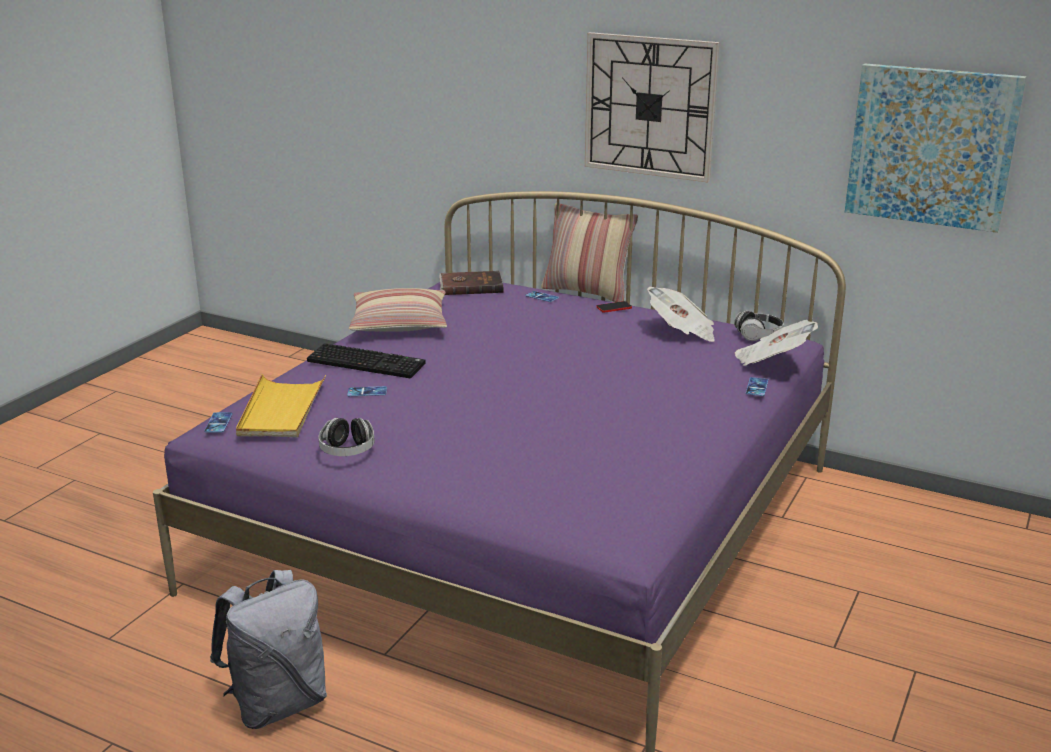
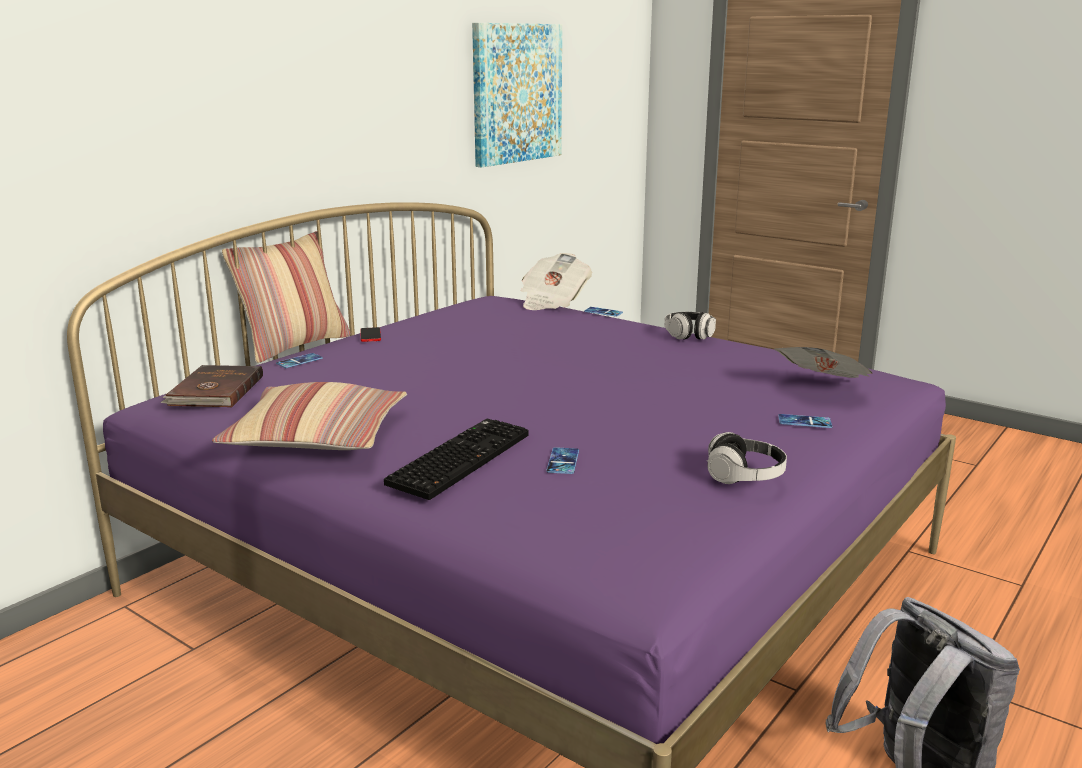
camera: 80 degrees left, 5 degrees down
phone [204,412,232,432] -> phone moved to [778,414,832,428]
yellow tray [236,374,326,437] -> none
wall clock [585,32,719,183] -> none
newspaper [647,287,715,342] -> newspaper moved to [774,347,873,378]
headphones [734,311,784,341] -> headphones moved to [665,312,716,340]

